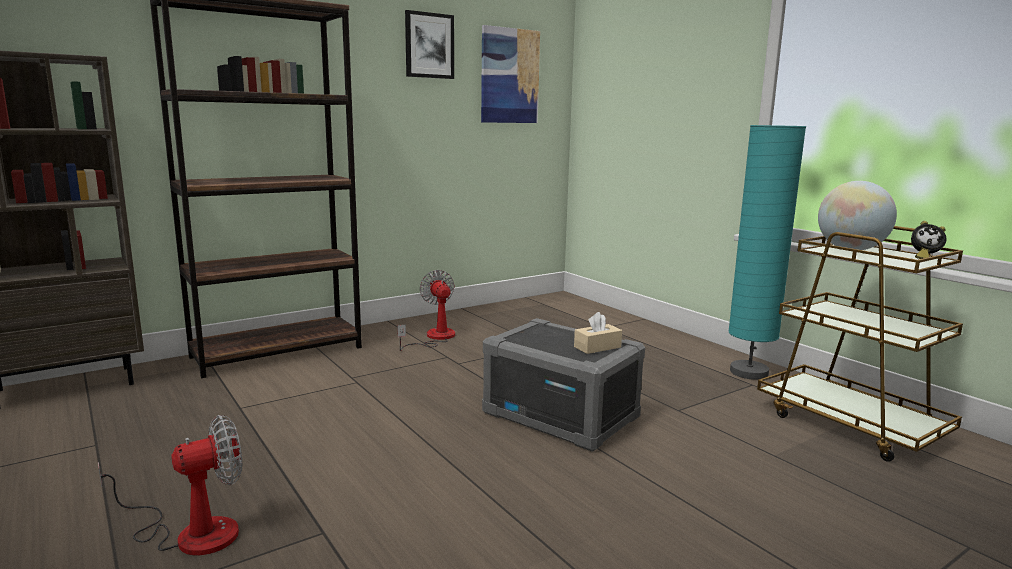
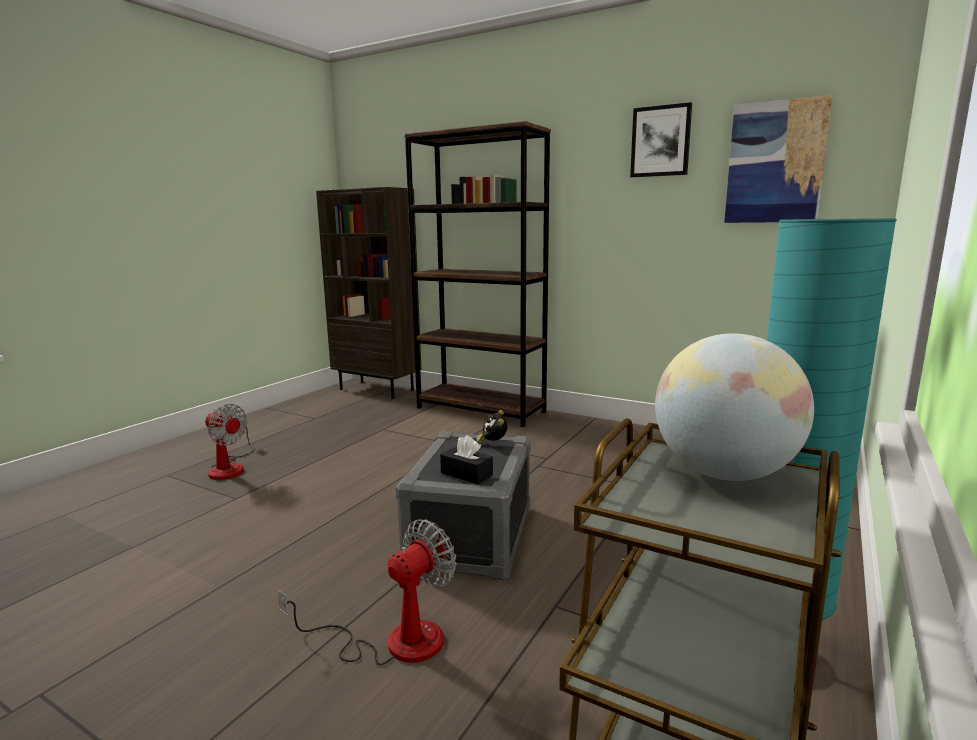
camera: 65 degrees right, 0 degrees up
fan [397,270,455,351] -> fan moved to [278,519,456,665]
beige tissue box [574,312,622,354] -> black tissue box [440,435,493,484]
alarm clock [911,221,947,259] -> alarm clock moved to [477,410,507,444]

